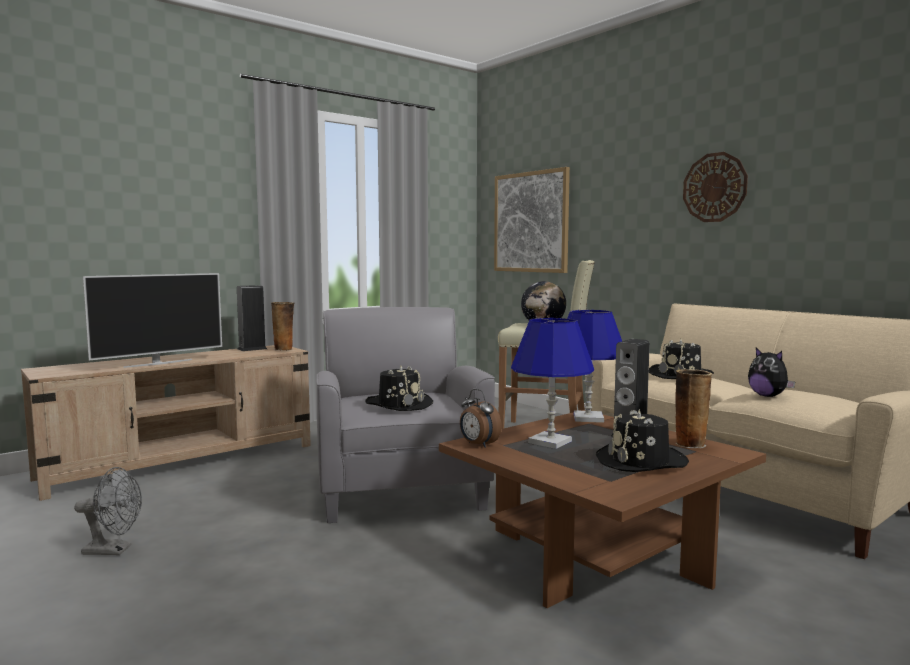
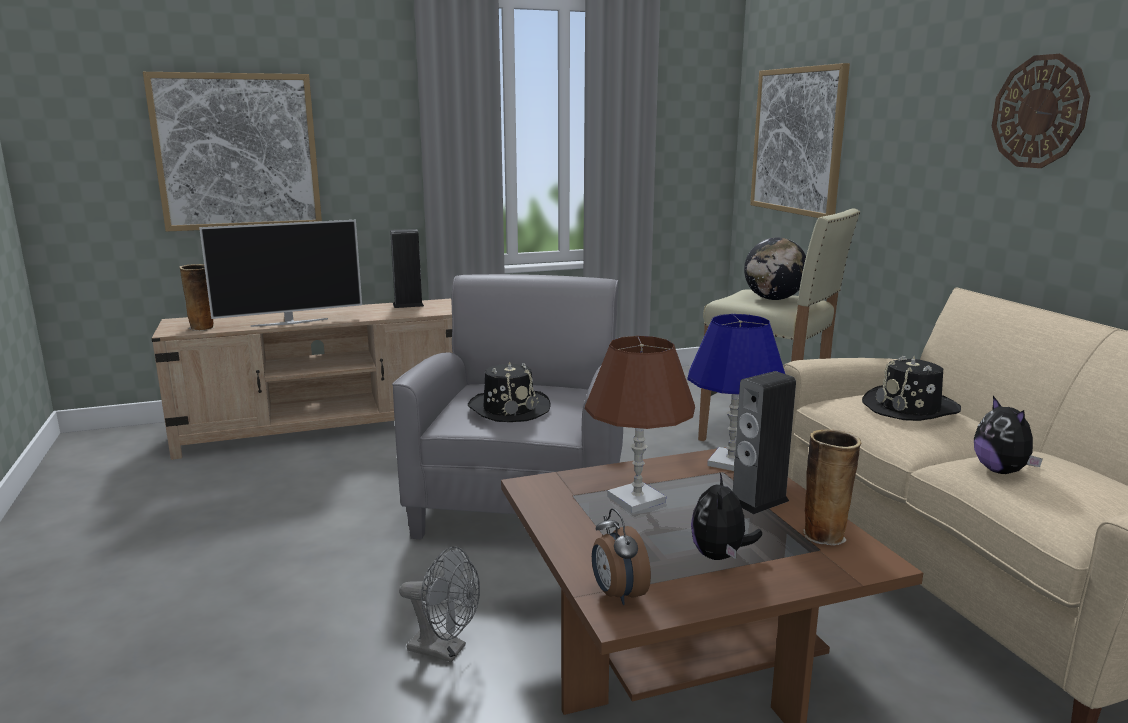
camera: 20 degrees right, 10 degrees up
grey fan [74,467,142,555] -> grey fan moved to [399,546,480,663]
vase [271,302,294,351] -> vase moved to [179,264,215,331]
alarm clock [460,389,502,448] -> alarm clock moved to [592,508,651,605]
blue table lamp [511,318,594,449] -> brown table lamp [585,336,695,513]
black hat [596,409,689,472] -> plush toy [691,473,762,560]
none -> picture [143,72,322,232]

